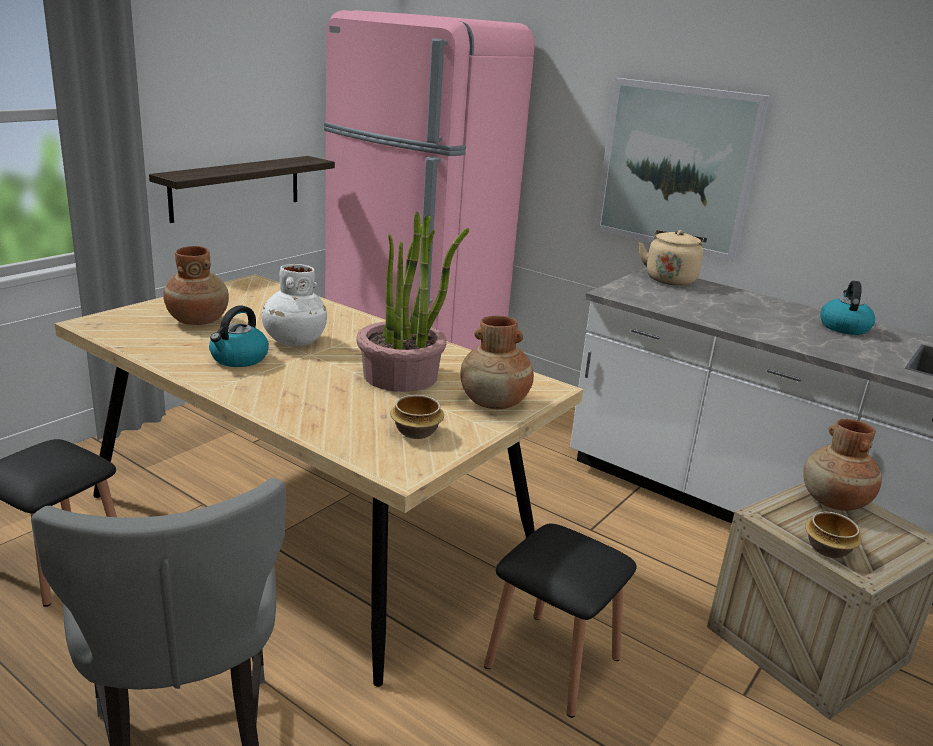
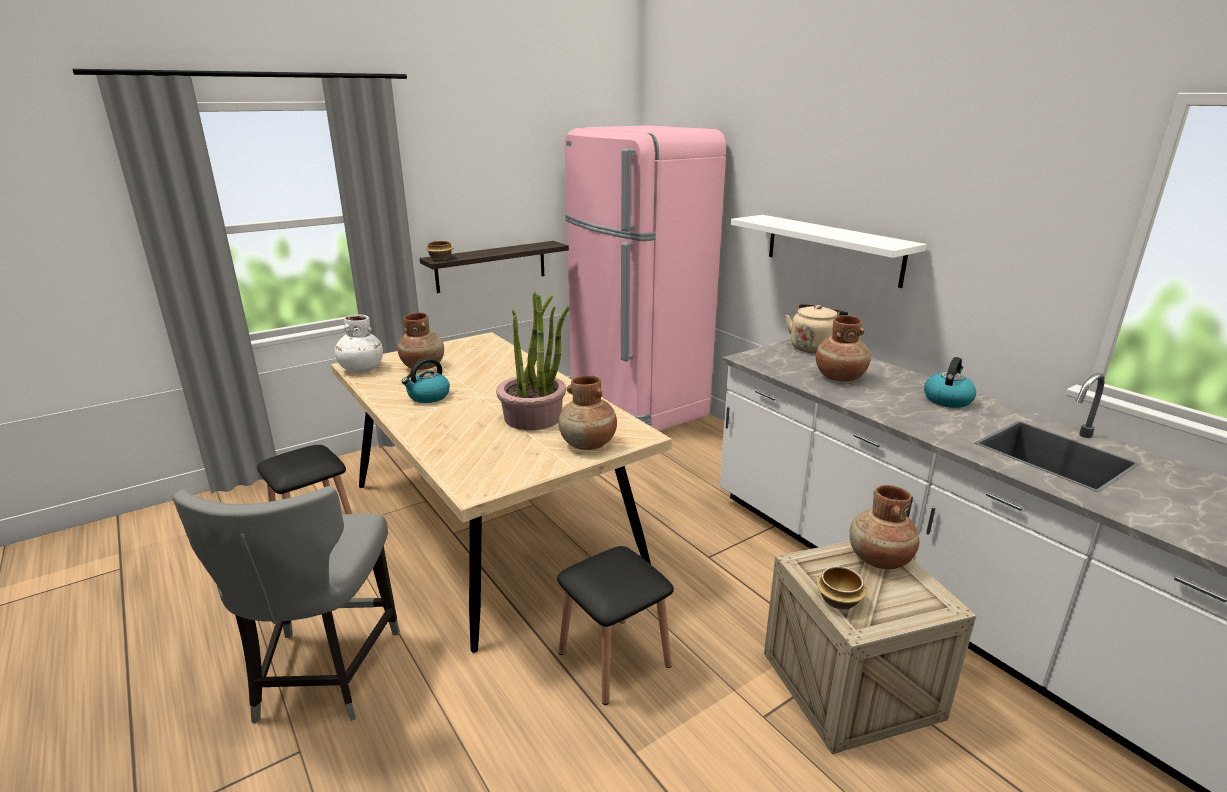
camera: 20 degrees right, 0 degrees up
white vase [262,264,327,347] -> white vase moved to [335,315,383,373]
bowl [390,395,444,439] -> bowl moved to [426,241,453,260]
picture [594,78,771,262] -> white shelf [730,215,927,288]
none -> brown vase [816,315,871,381]

